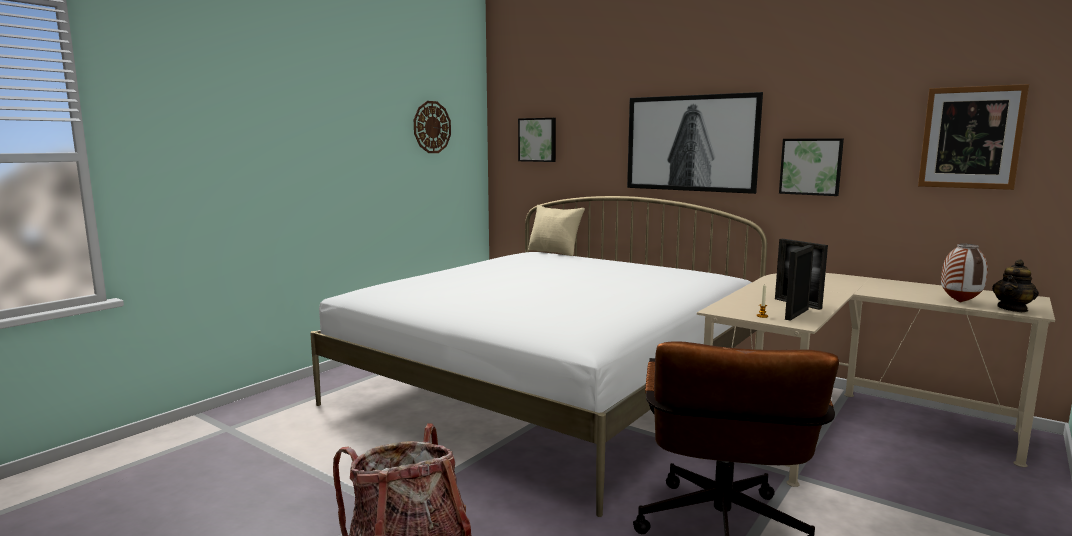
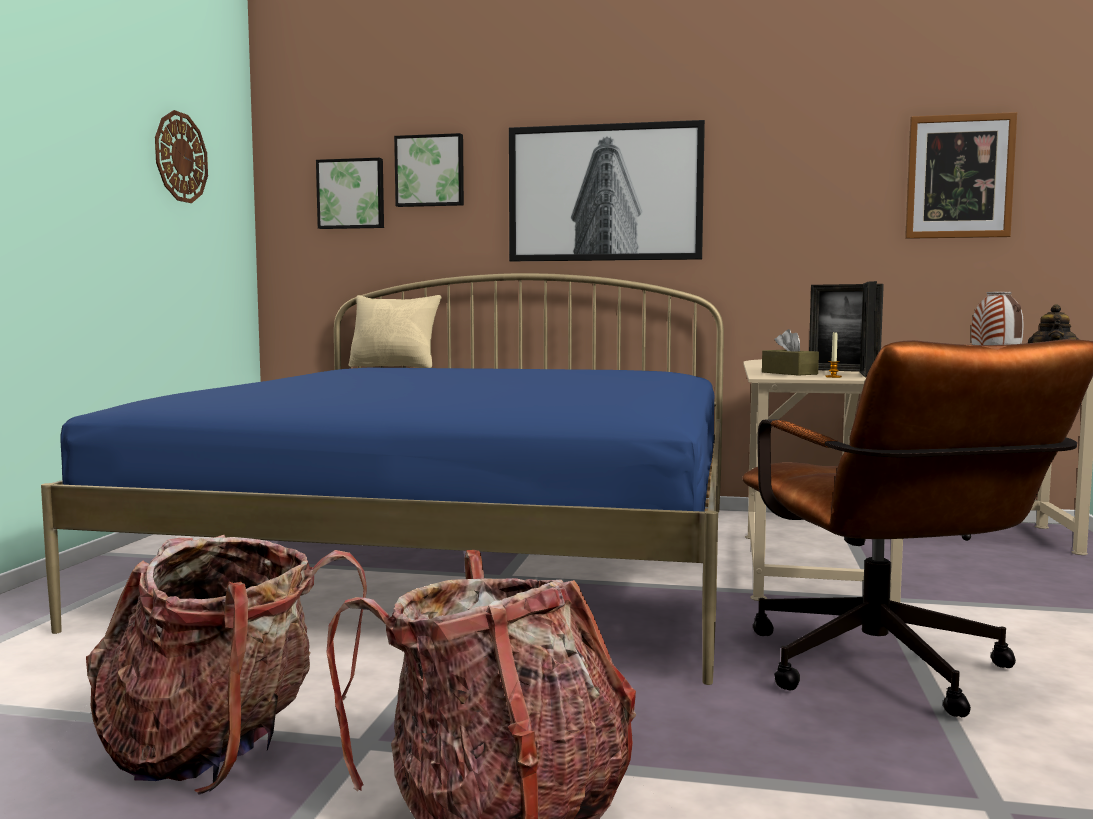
camera: 25 degrees left, 5 degrees down
white bed [310,196,767,517] -> blue bed [41,273,724,685]
picture [779,139,844,196] -> picture moved to [394,133,464,207]
none -> backpack [86,535,367,795]
none -> brown tissue box [762,329,819,375]

